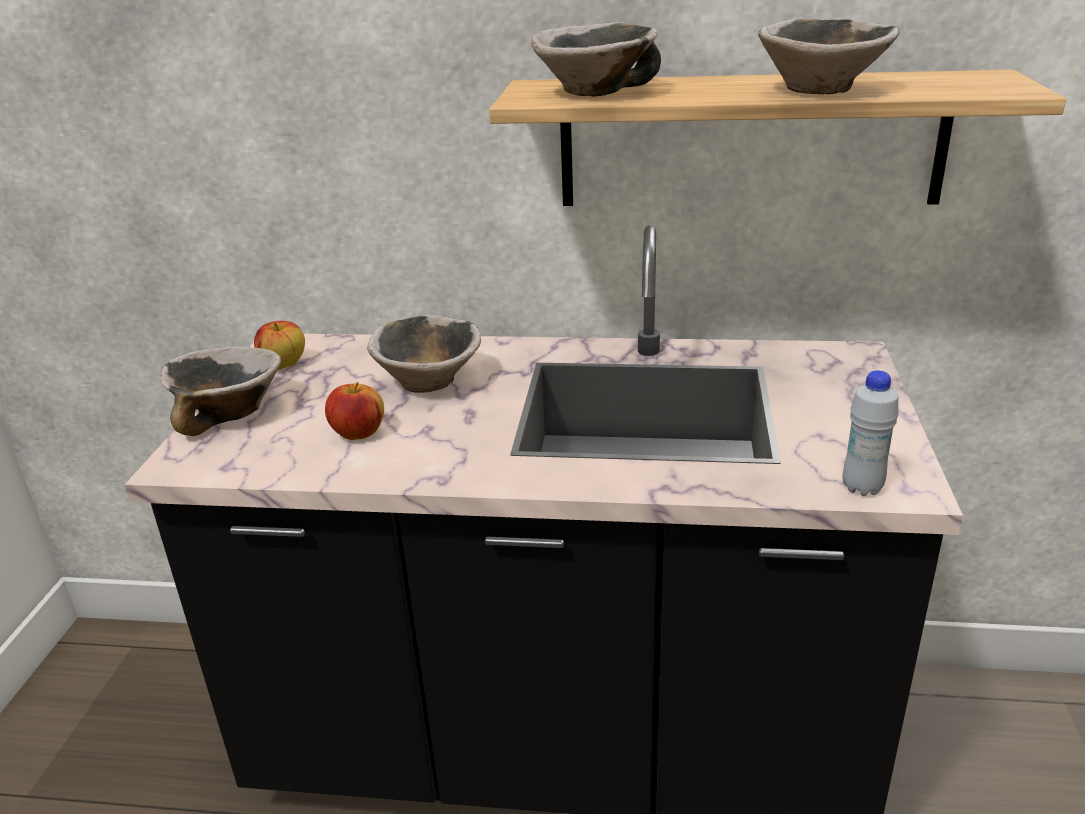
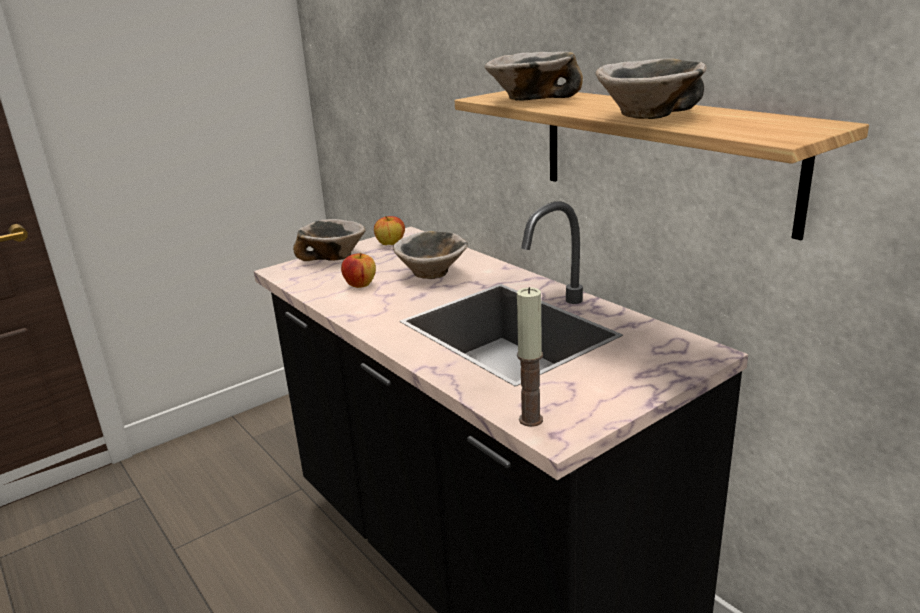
camera: 45 degrees right, 5 degrees down
white bottle [843,370,898,496] -> candle [517,287,543,427]

